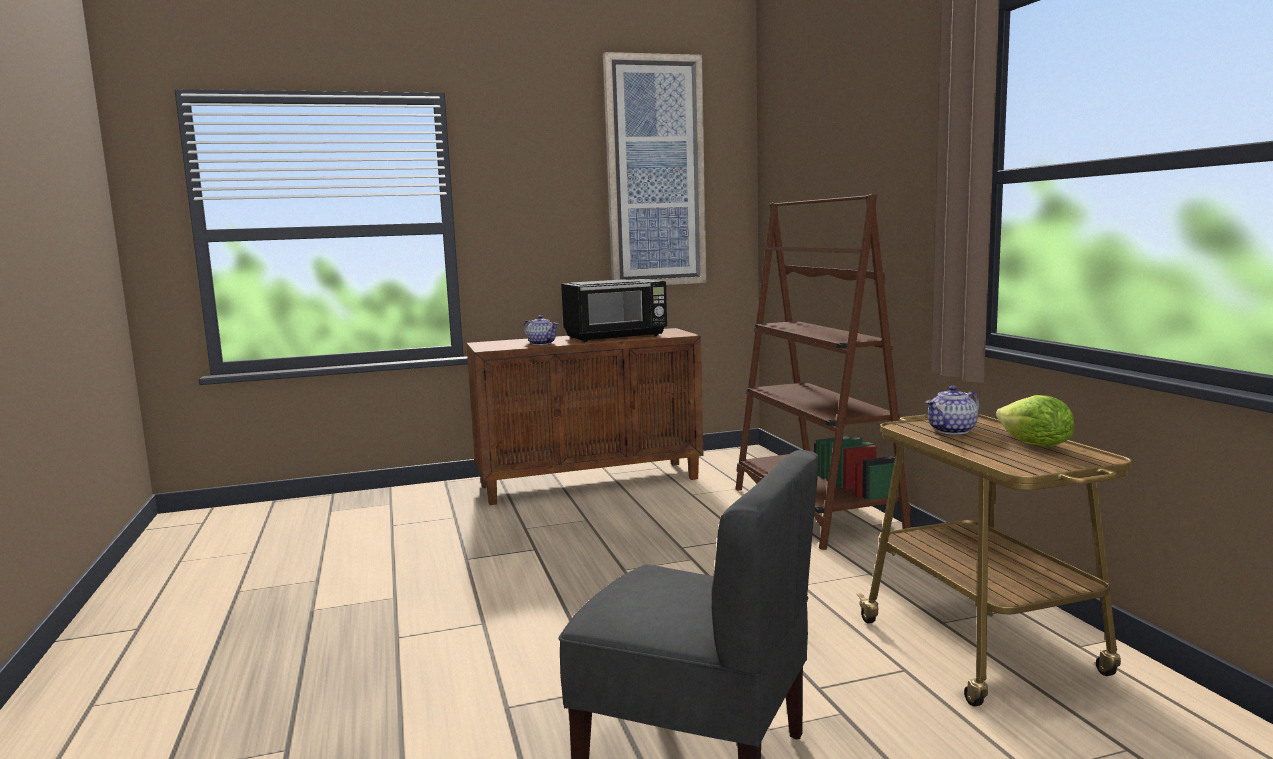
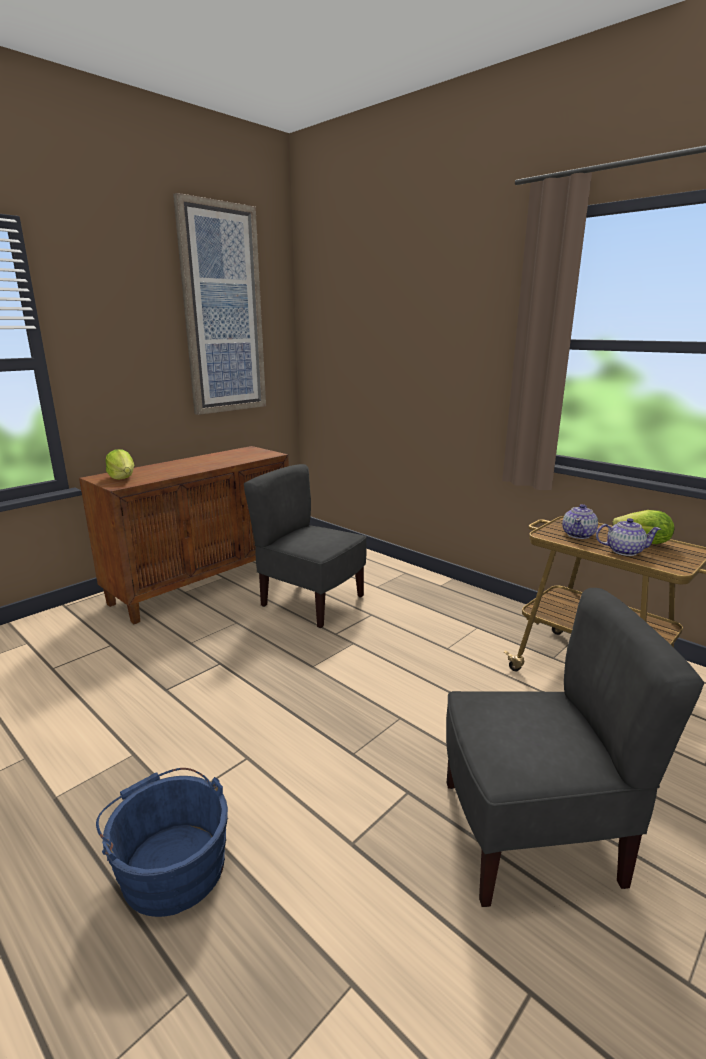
camera: 30 degrees left, 10 degrees up
teapot [523,315,559,345] -> teapot moved to [596,518,661,556]
black microwave [561,279,667,342] -> none
brown bookcase [736,194,911,550] -> none
none -> blue bucket [96,768,228,917]
none -> lettuce [106,449,134,480]
none -> grey chair [244,464,367,628]

